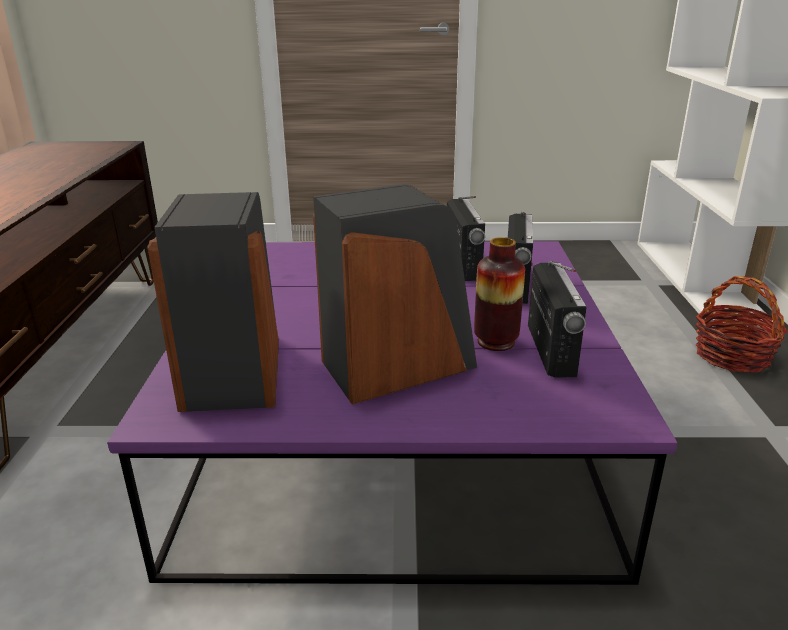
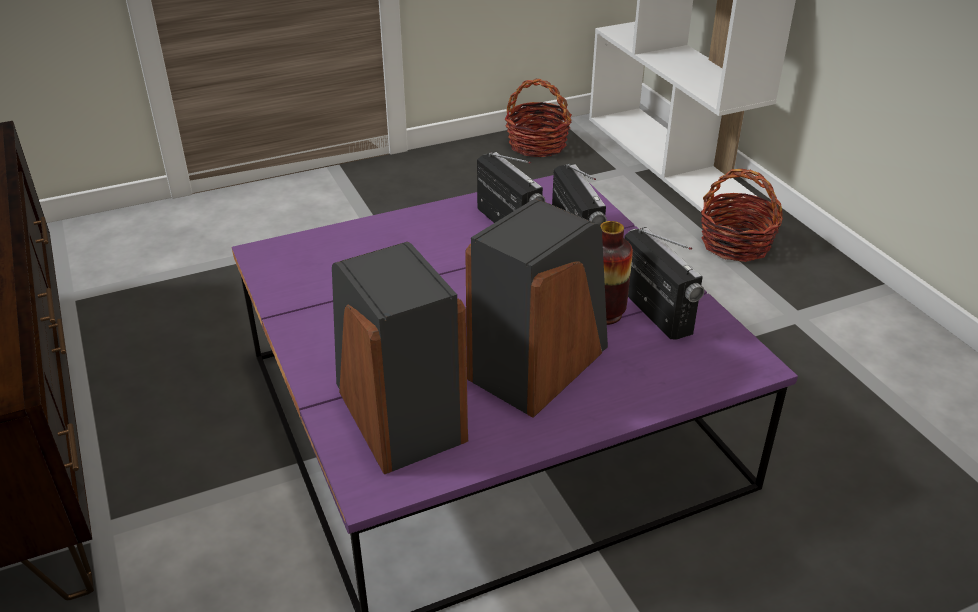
camera: 25 degrees left, 10 degrees up
none -> basket [505,79,572,157]

